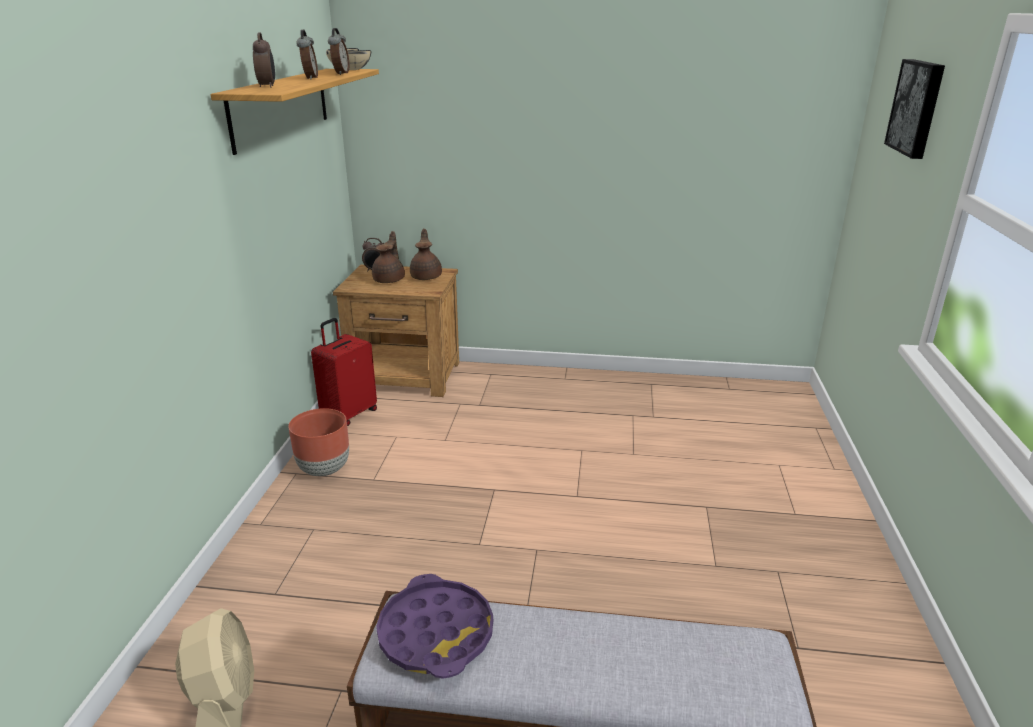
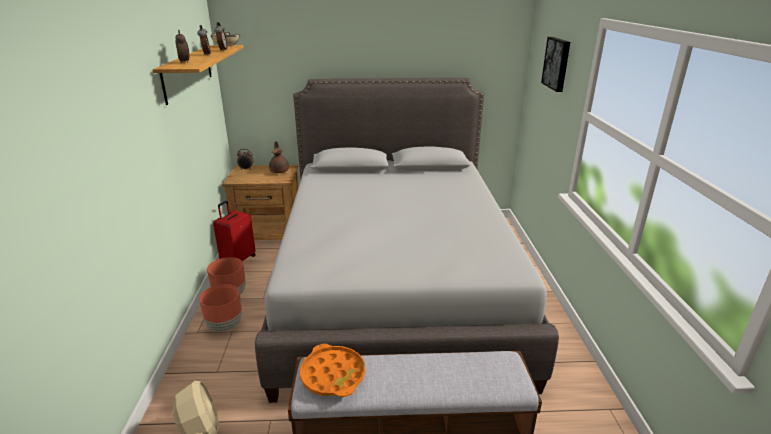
camera: 10 degrees left, 0 degrees up
brown teapot [372,231,405,283] -> none
purple tray [376,574,493,679] -> orange tray [300,344,365,397]
none -> brown planter [199,284,242,332]
none -> grey bed [255,78,559,403]

